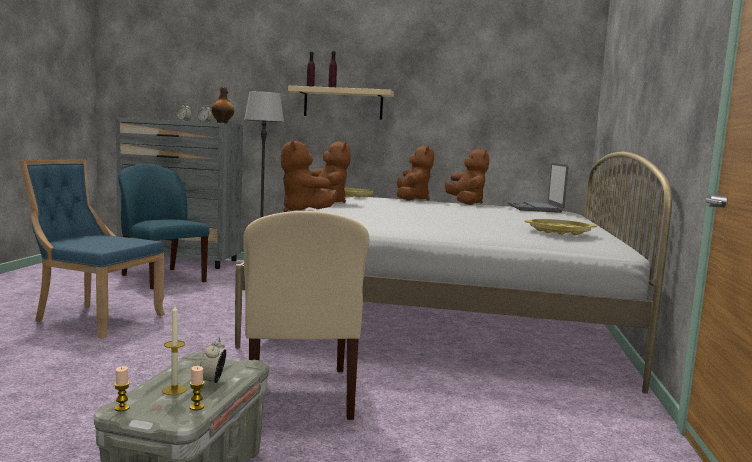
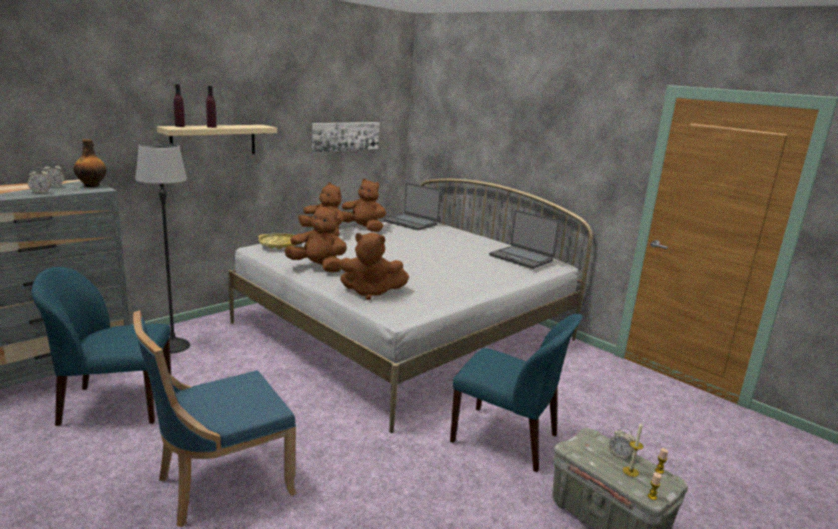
camera: 55 degrees left, 10 degrees up
beige chair [243,211,369,420] -> blue chair [450,314,583,472]
yellow tray [525,219,597,235] -> laptop [489,210,560,269]
none -> picture [312,122,379,152]

